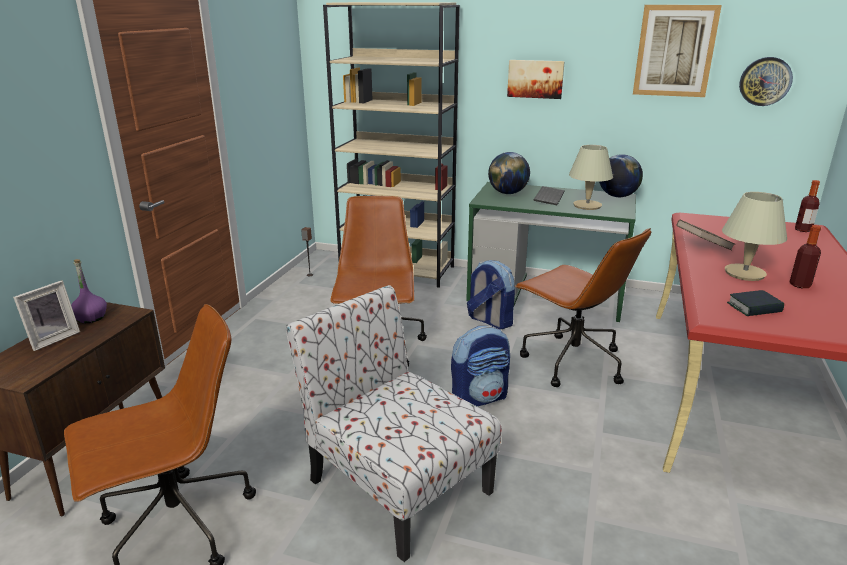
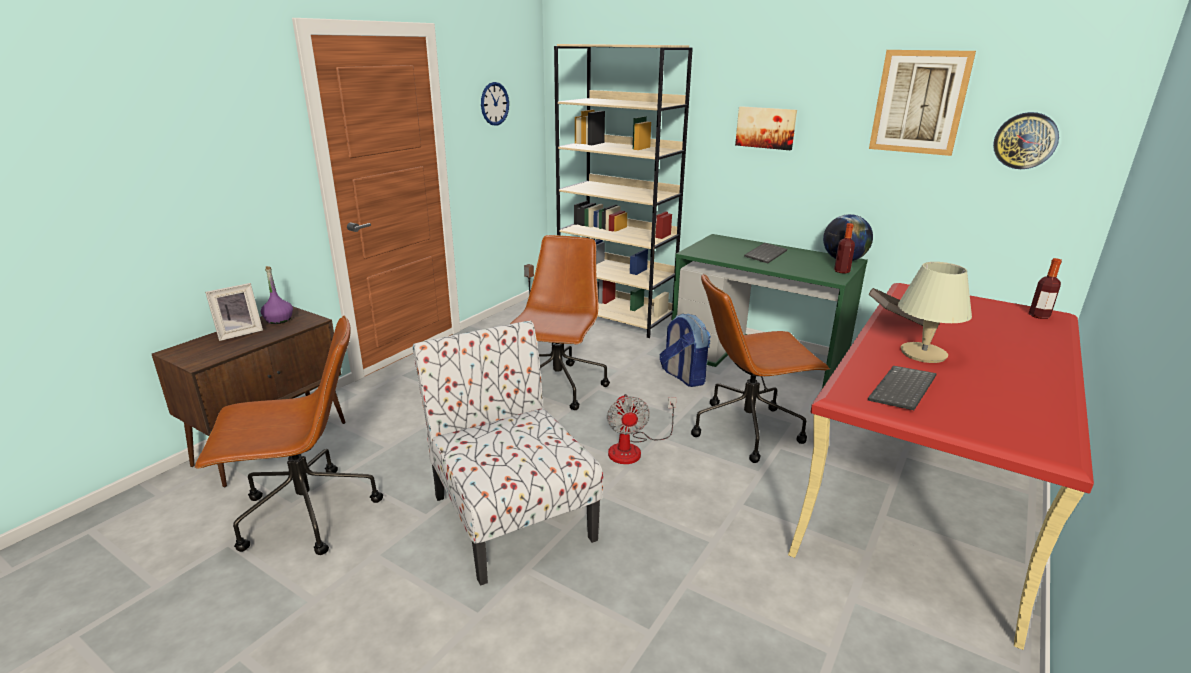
camera: 15 degrees right, 0 degrees up
backpack [451,326,510,406] -> fan [607,394,677,464]
globe [488,152,530,194] -> none
brown office chair [515,228,651,387] -> brown office chair turned 105 degrees clockwise [691,273,830,463]
beige table lamp [569,145,613,210] -> none
book [727,290,784,316] -> keyboard [868,366,936,410]
bottle [789,225,821,288] -> bottle moved to [834,223,855,274]
none -> wall clock [481,82,509,126]

